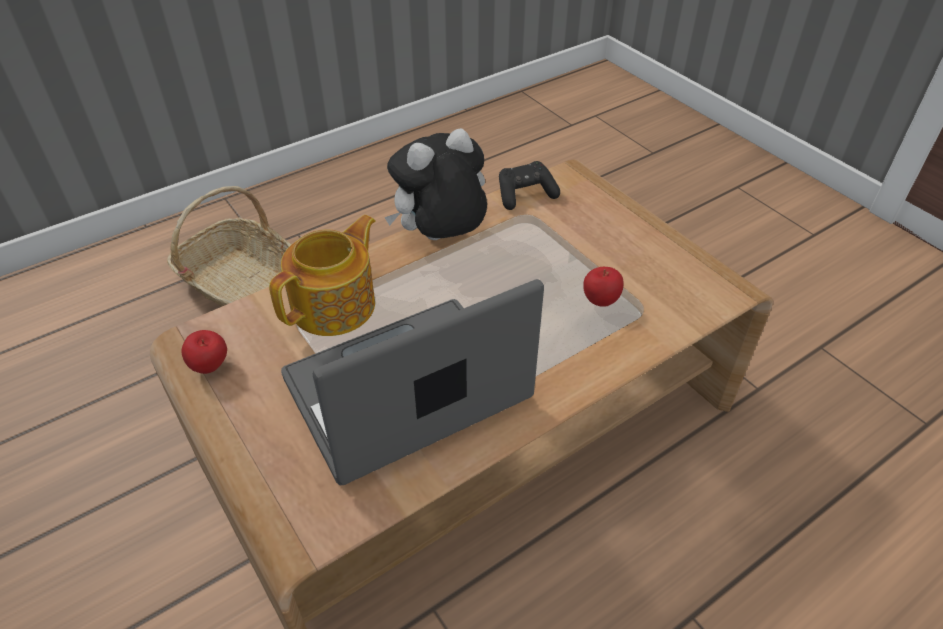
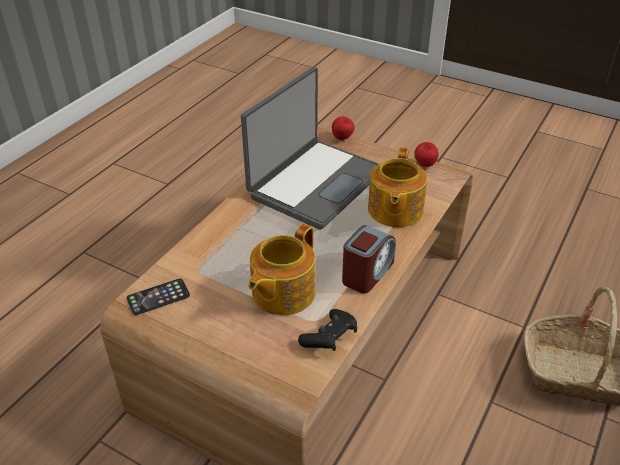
camera: 155 degrees right, 5 degrees down
plush toy [384,128,487,240] -> alarm clock [342,225,396,293]
apple [583,267,624,306] -> apple moved to [332,117,354,140]
none -> phone [127,279,190,315]
none -> teapot [248,224,316,315]

